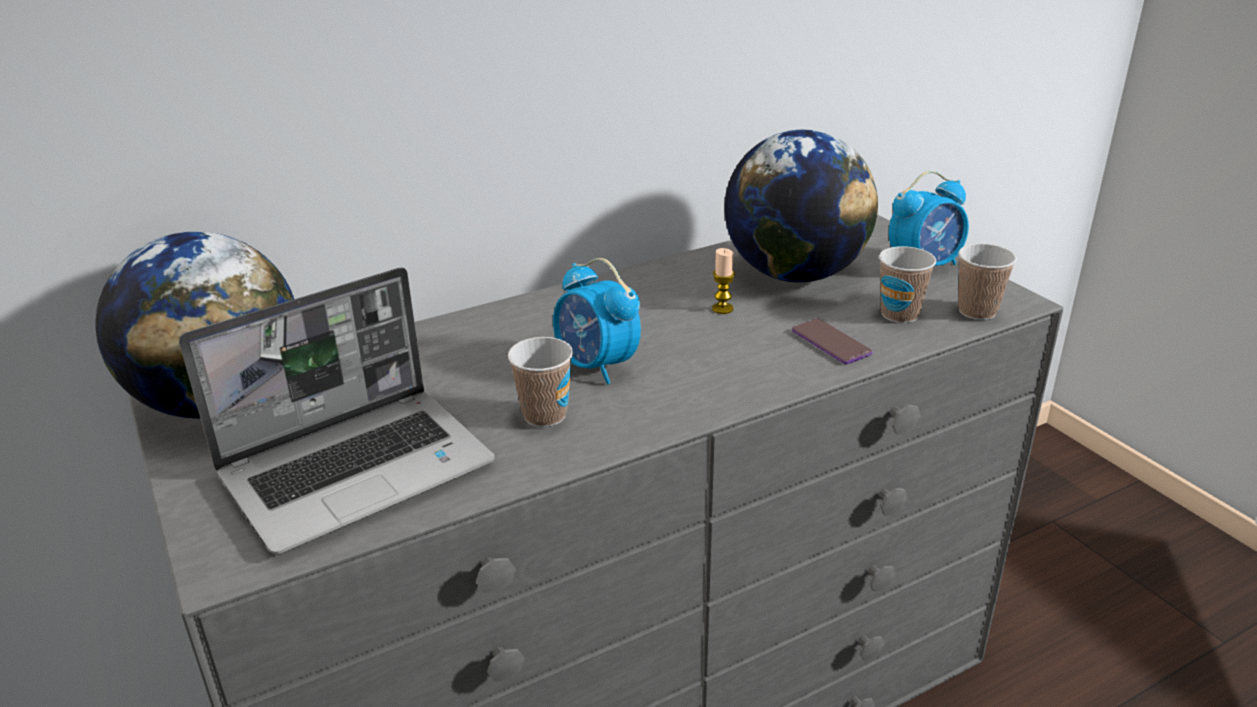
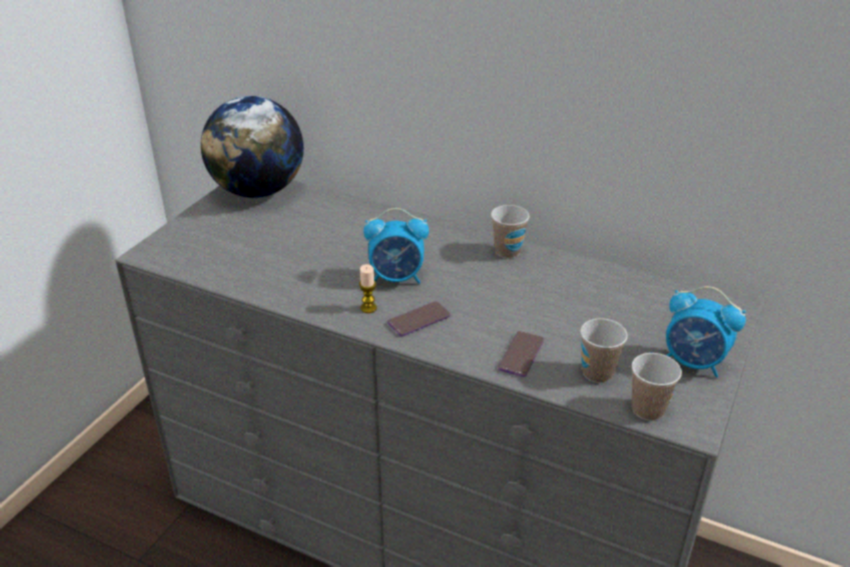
camera: 55 degrees right, 5 degrees up
laptop [179,267,495,554] -> none
cup [508,337,573,427] -> cup moved to [491,205,529,259]
alarm clock [553,258,641,384] -> alarm clock turned 105 degrees counterclockwise [364,208,429,284]
candle [712,248,735,314] -> candle moved to [359,264,377,313]
globe [724,129,878,283] -> none
none -> phone [387,301,451,336]

